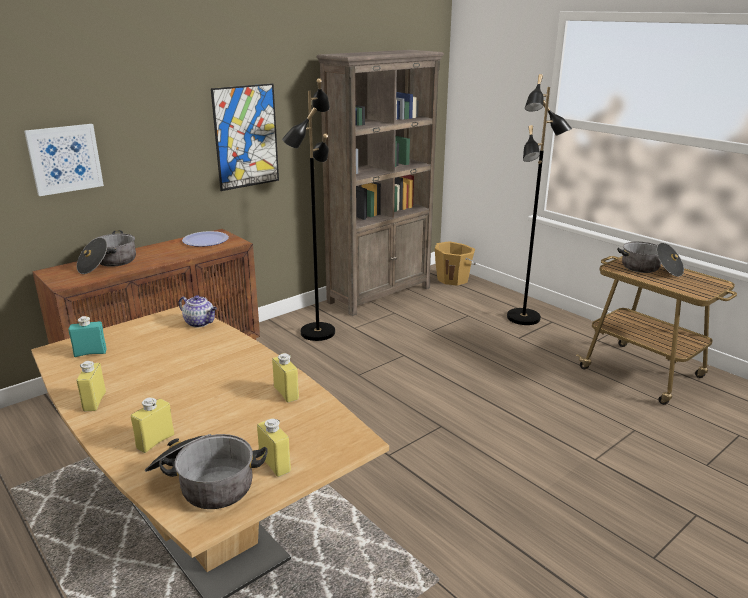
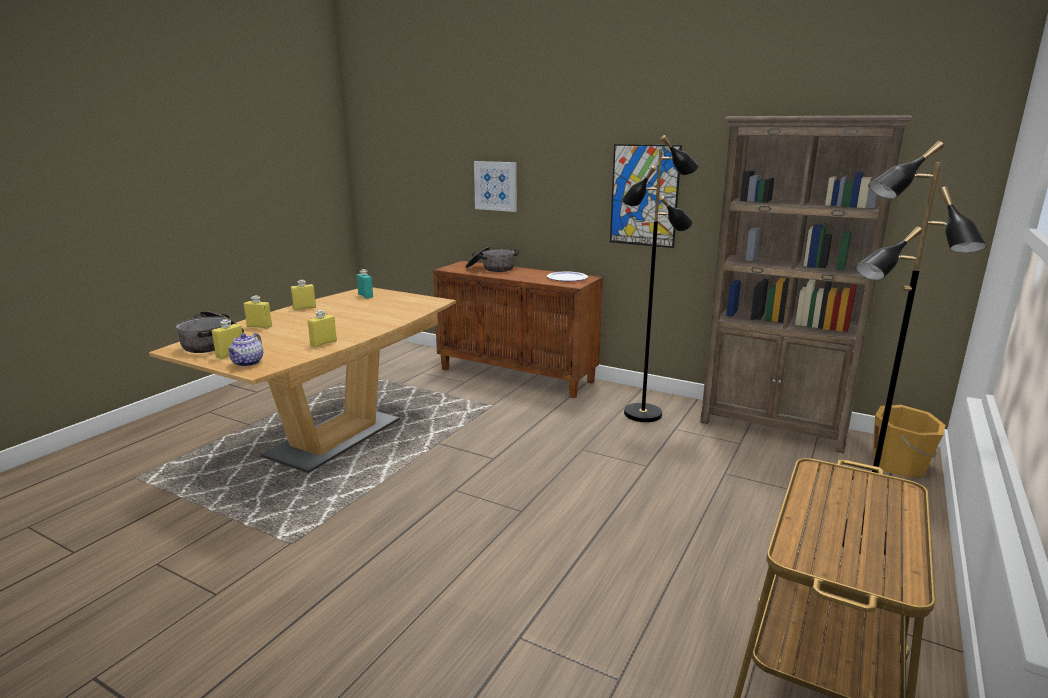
camera: 70 degrees right, 5 degrees down
teapot [179,295,217,327] -> teapot moved to [228,333,263,367]
cooking pot [617,242,684,277] -> none

